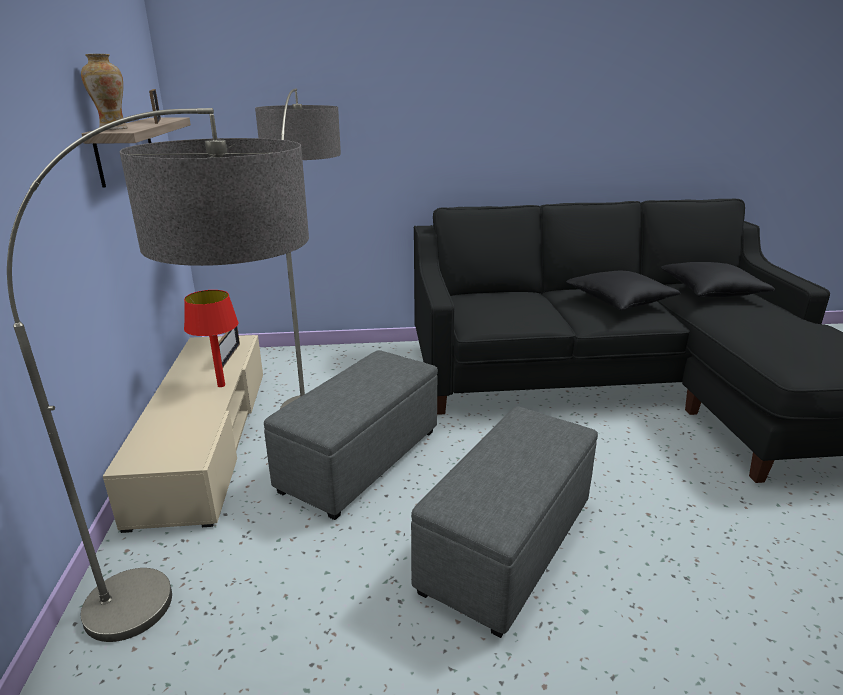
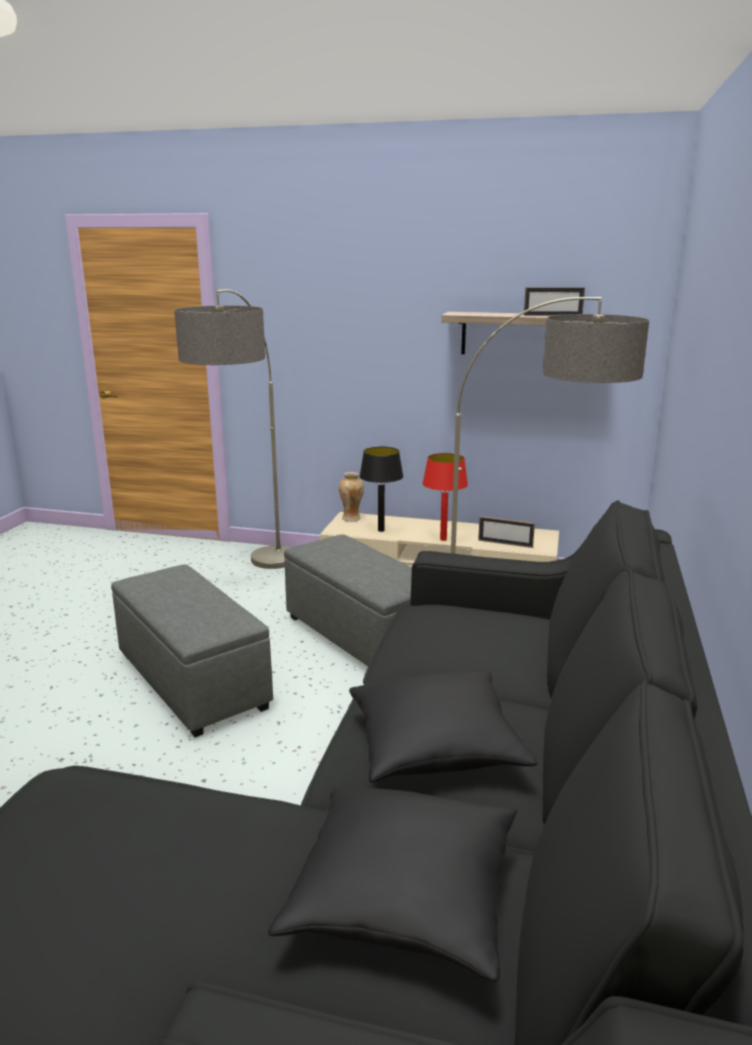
camera: 110 degrees right, 5 degrees down
vase [81,54,128,130] -> vase moved to [339,472,364,522]
none -> black table lamp [359,447,403,532]

